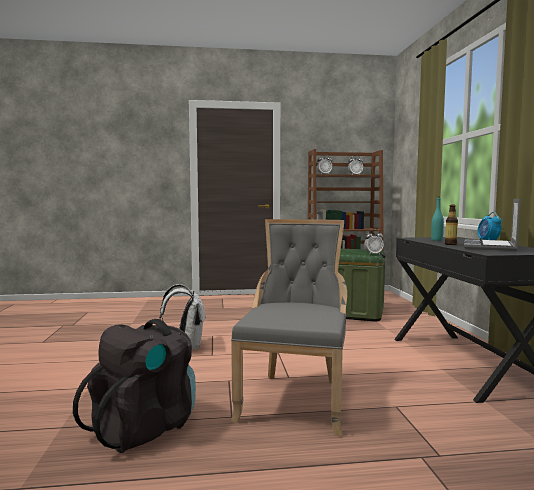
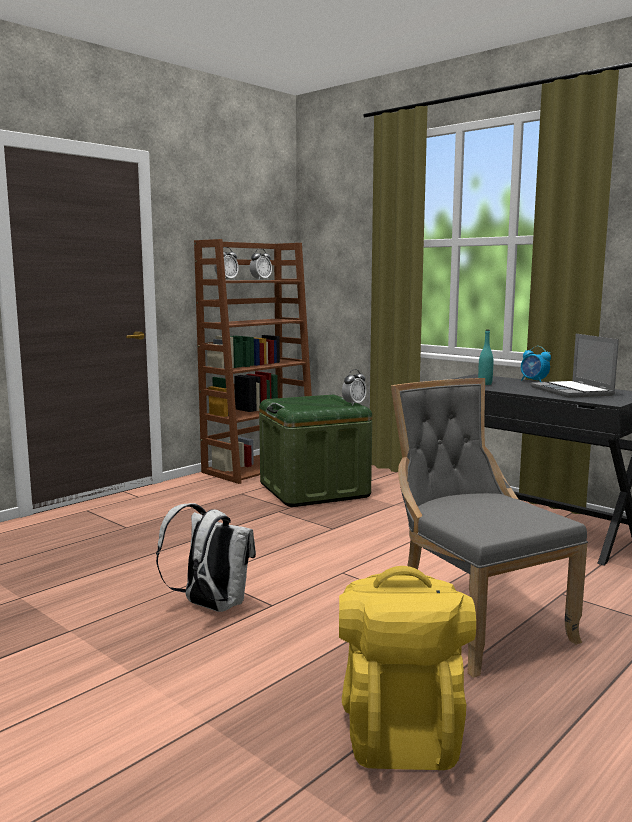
camera: 40 degrees left, 5 degrees up
black backpack [73,319,196,453] -> yellow backpack [339,566,476,770]
bottle [445,204,458,245] -> none

